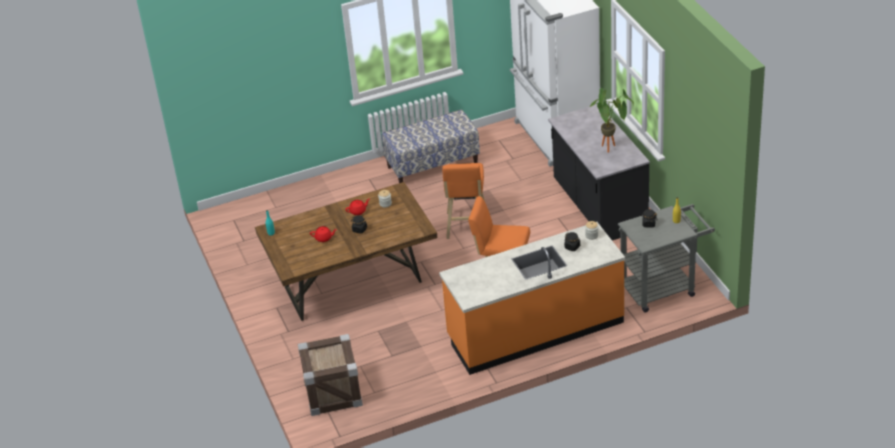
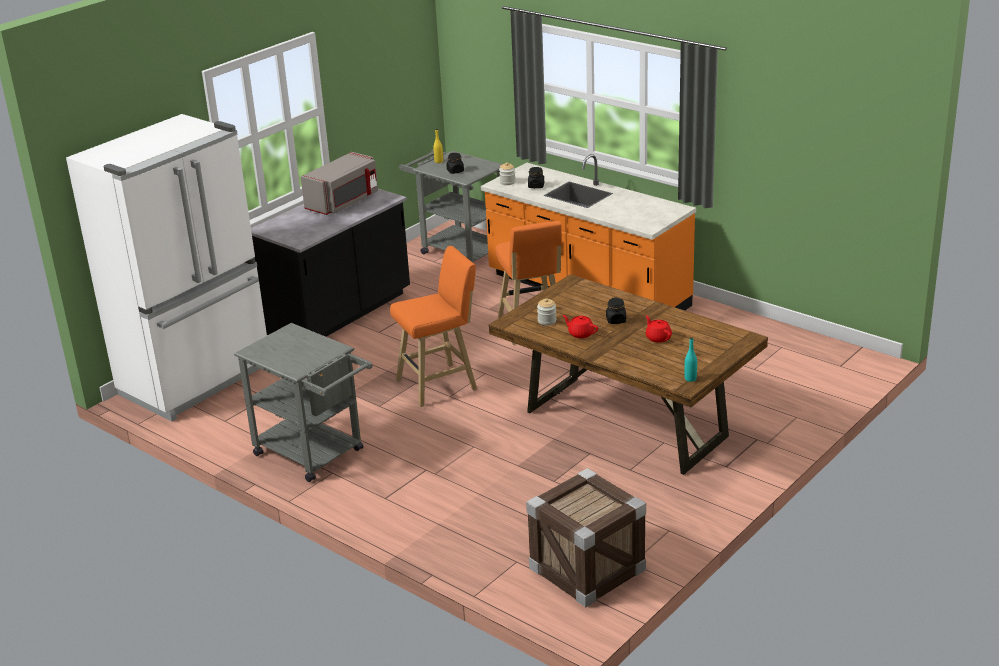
camera: 120 degrees left, 10 degrees down
crate [298,334,363,416] -> crate moved to [526,468,646,607]
bench [381,110,480,183] -> grey cart [234,323,373,482]
potted plant [589,88,634,153] -> grey microwave [301,152,378,215]

